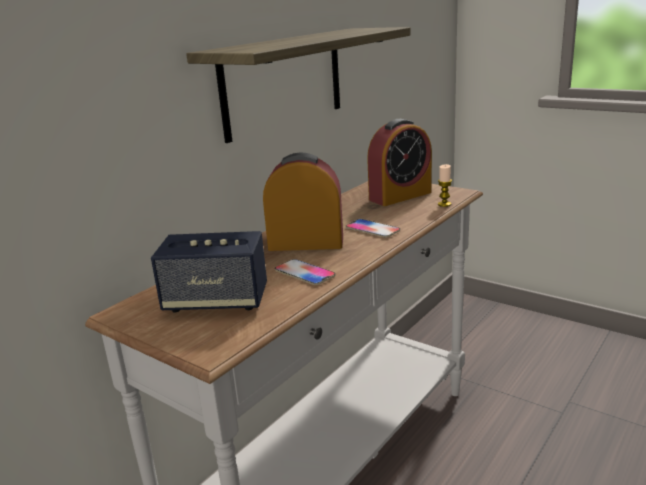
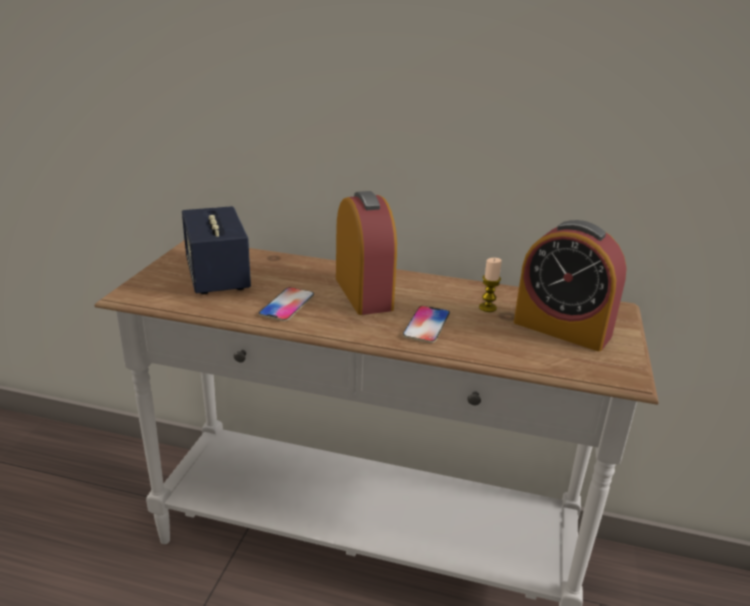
camera: 65 degrees right, 5 degrees up
shelf [186,27,410,143] -> none
candle [438,164,452,207] -> candle moved to [479,258,502,312]

